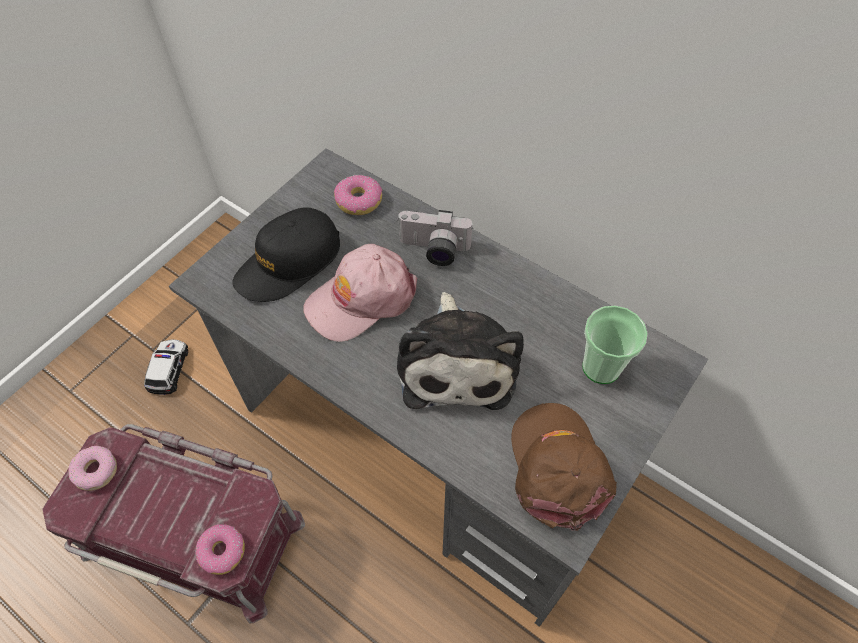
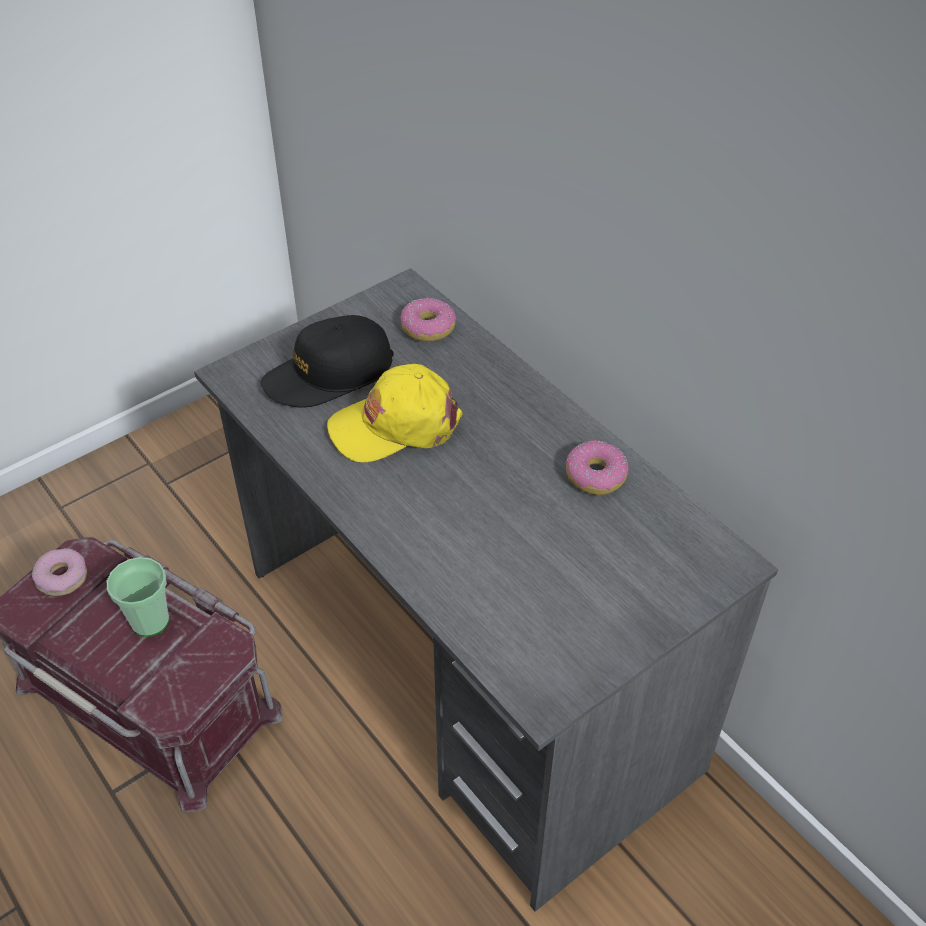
camera: 15 degrees right, 10 degrees down
toy car [144,340,188,395] -> none
donut [195,524,245,575] -> donut moved to [566,440,628,495]
pink cap [303,244,417,342] -> yellow cap [327,364,463,463]
plush toy [397,292,524,410] -> none
camera [398,210,473,266] -> none
brown cap [511,403,617,531] -> none
cup [582,306,648,384] -> cup moved to [107,557,169,637]

